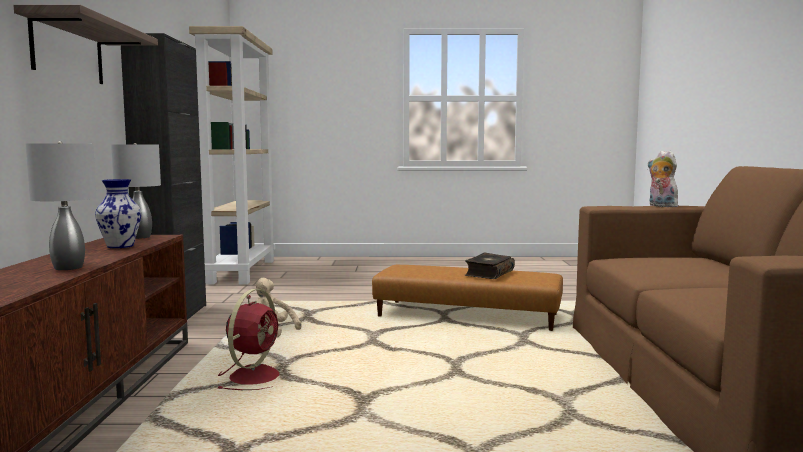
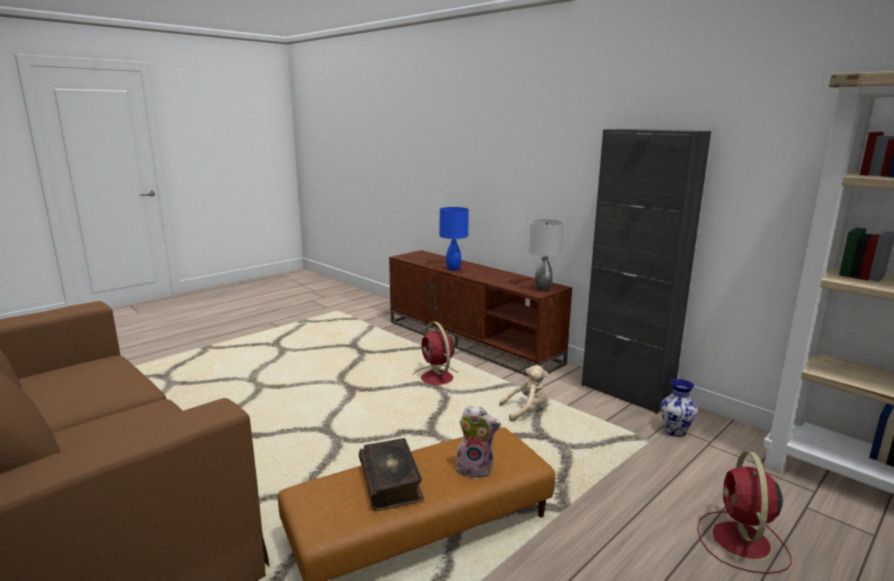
camera: 135 degrees right, 10 degrees up
shelf [14,4,158,84] -> none
grey table lamp [26,141,97,270] -> blue table lamp [440,207,469,270]
vase [95,179,141,248] -> vase moved to [661,379,697,437]
plush toy [647,151,678,207] -> plush toy moved to [455,405,501,478]
none -> red fan [697,451,791,574]

